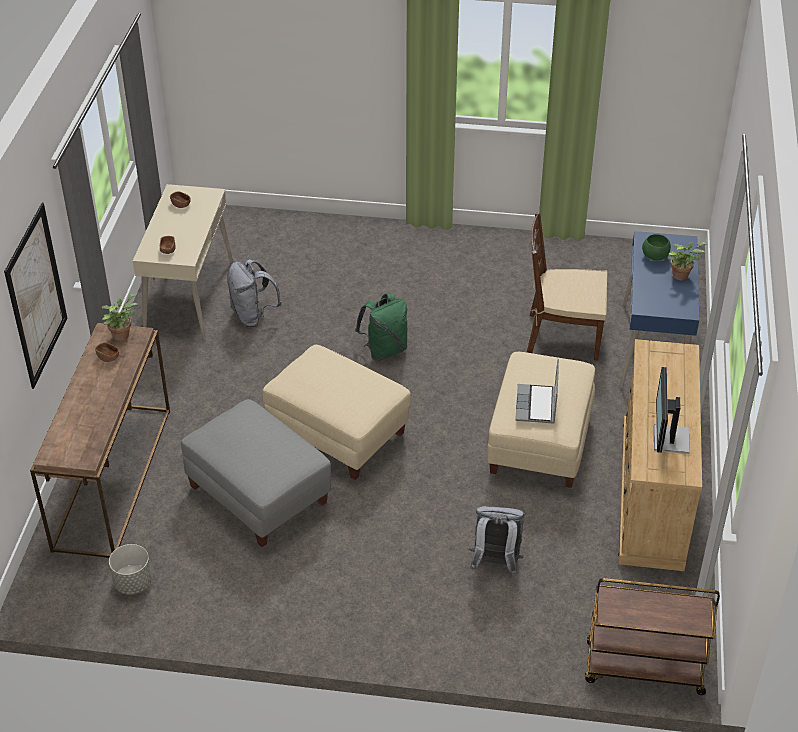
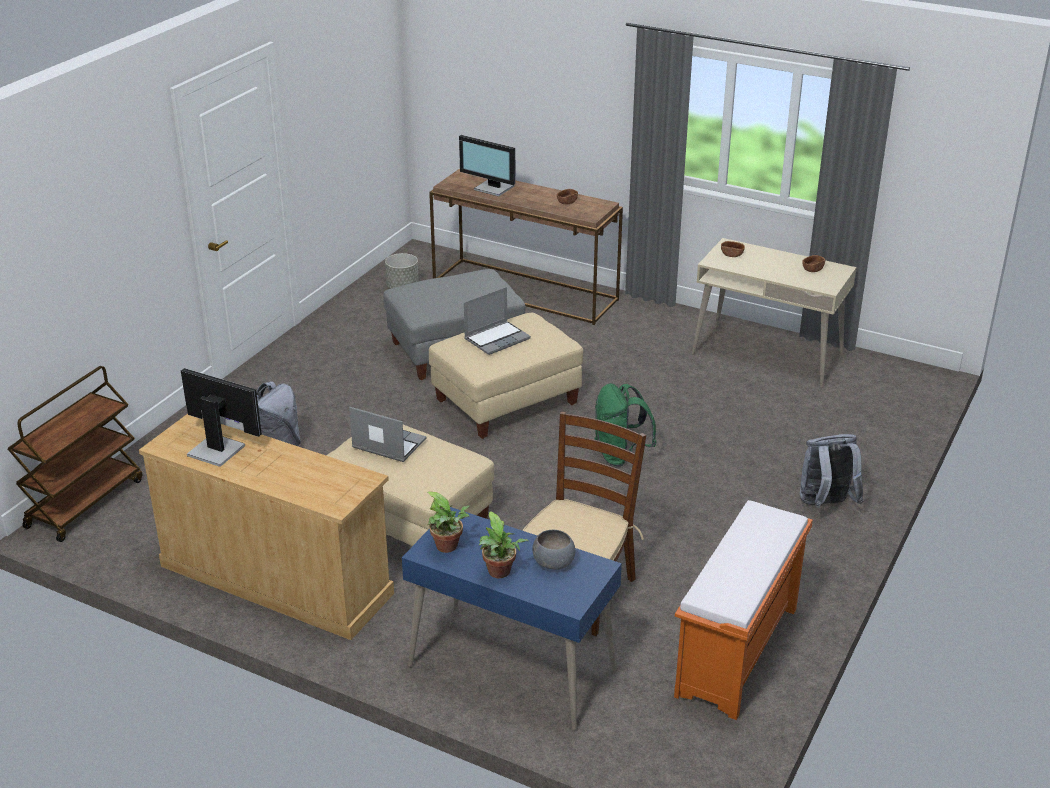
camera: 110 degrees right, 10 degrees down
picture [4,203,68,389] -> none
potted plant [102,294,138,341] -> potted plant moved to [427,491,470,553]
grey backpack [227,259,282,327] -> grey backpack moved to [800,434,864,508]
green bowl [642,234,671,261] -> grey bowl [532,530,575,570]
none -> monitor [459,135,515,197]
none -> laptop [464,287,531,355]
none -> orange bench [674,500,813,720]

